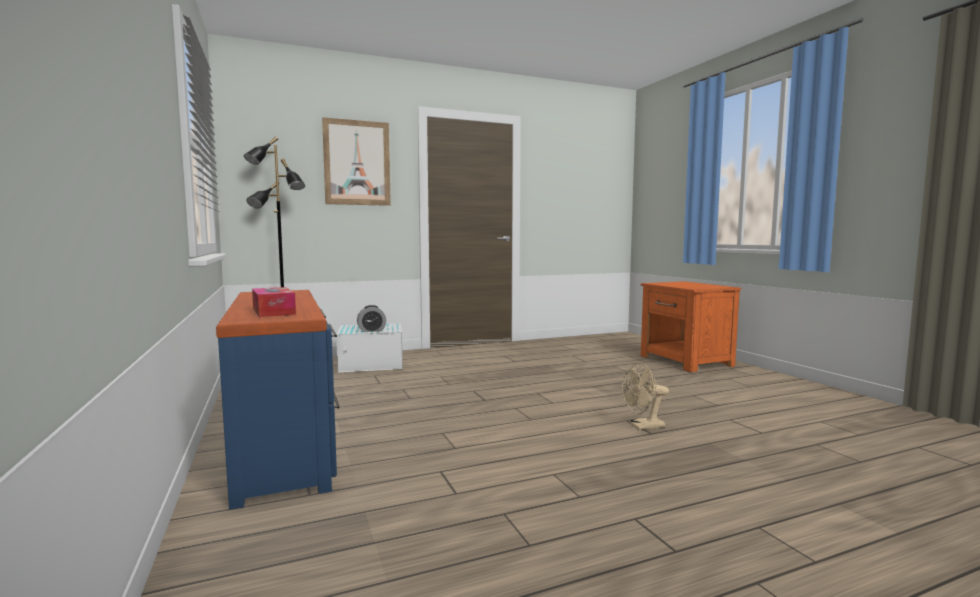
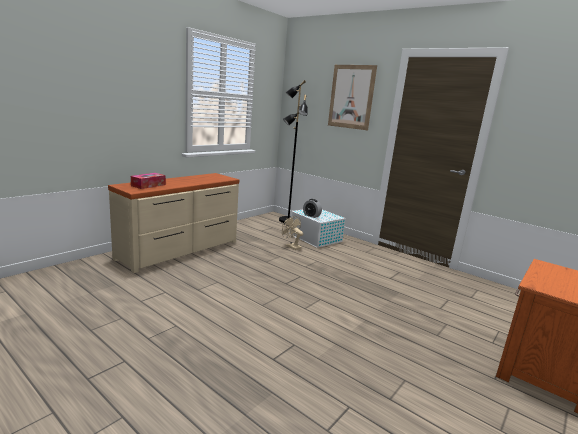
camera: 60 degrees right, 10 degrees up
blue dresser [216,290,340,510] -> beige dresser [108,173,239,273]
beige fan [622,362,669,430] -> beige fan moved to [282,216,303,250]

